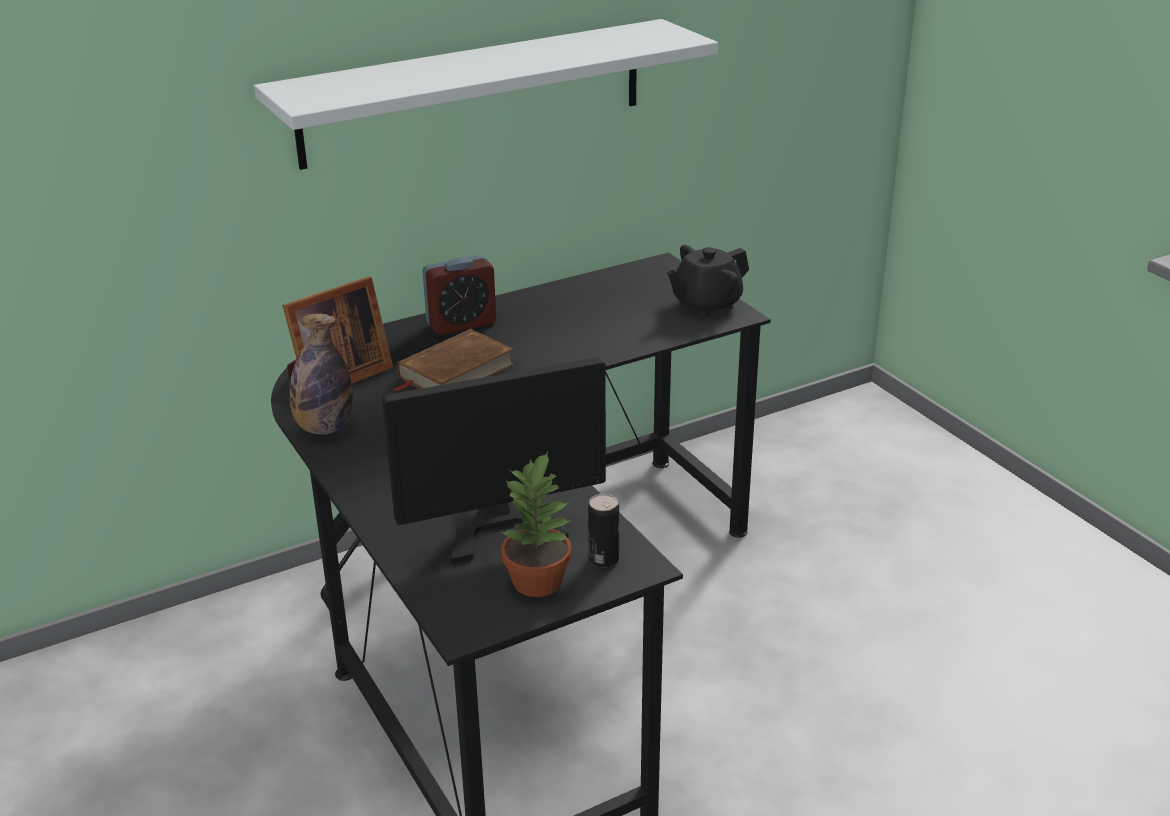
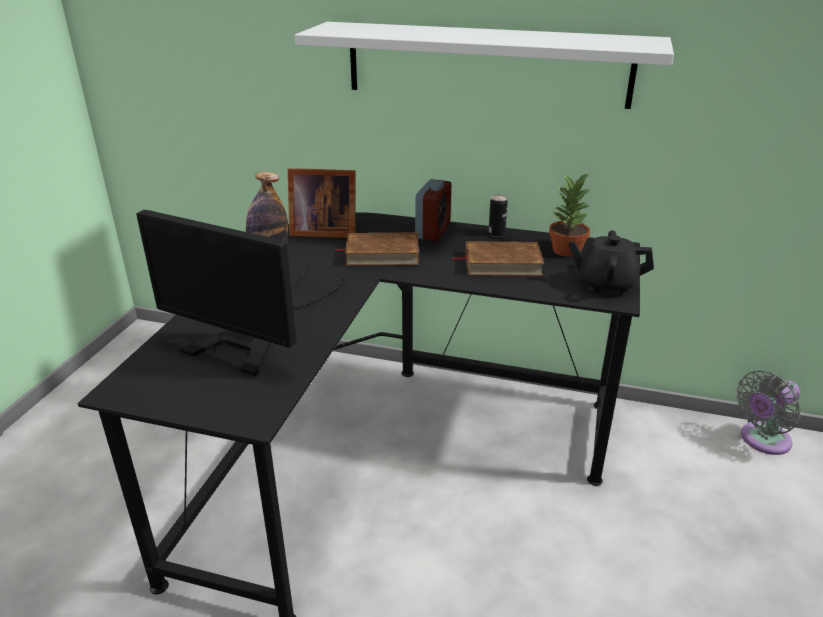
camera: 45 degrees right, 0 degrees up
alarm clock [422,255,496,335] -> alarm clock turned 90 degrees counterclockwise [415,179,451,241]
potted plant [500,452,572,597] -> potted plant moved to [549,172,590,257]
can [588,494,619,568] -> can moved to [488,195,508,237]
none -> brown book [453,241,544,276]
none -> grey fan [736,370,802,455]

